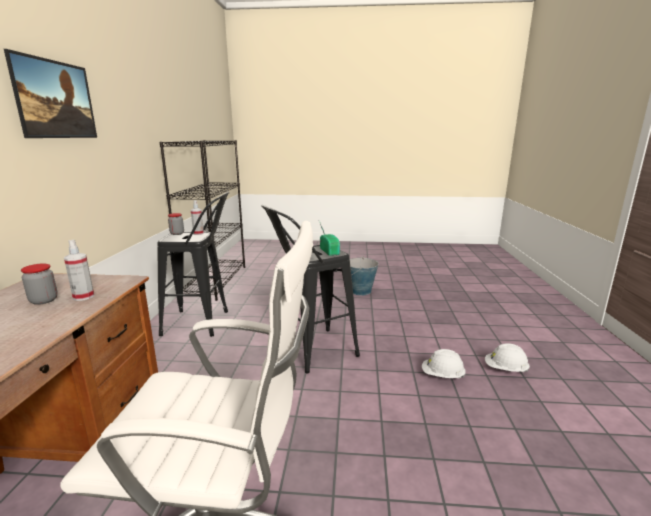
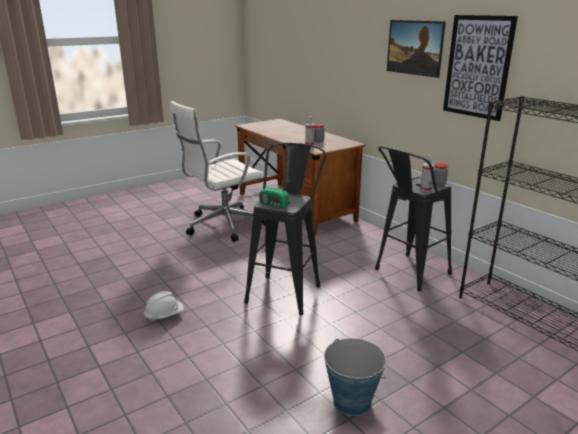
camera: 140 degrees right, 5 degrees up
white hard hat [485,343,530,372] -> none
none -> picture [443,15,518,121]

